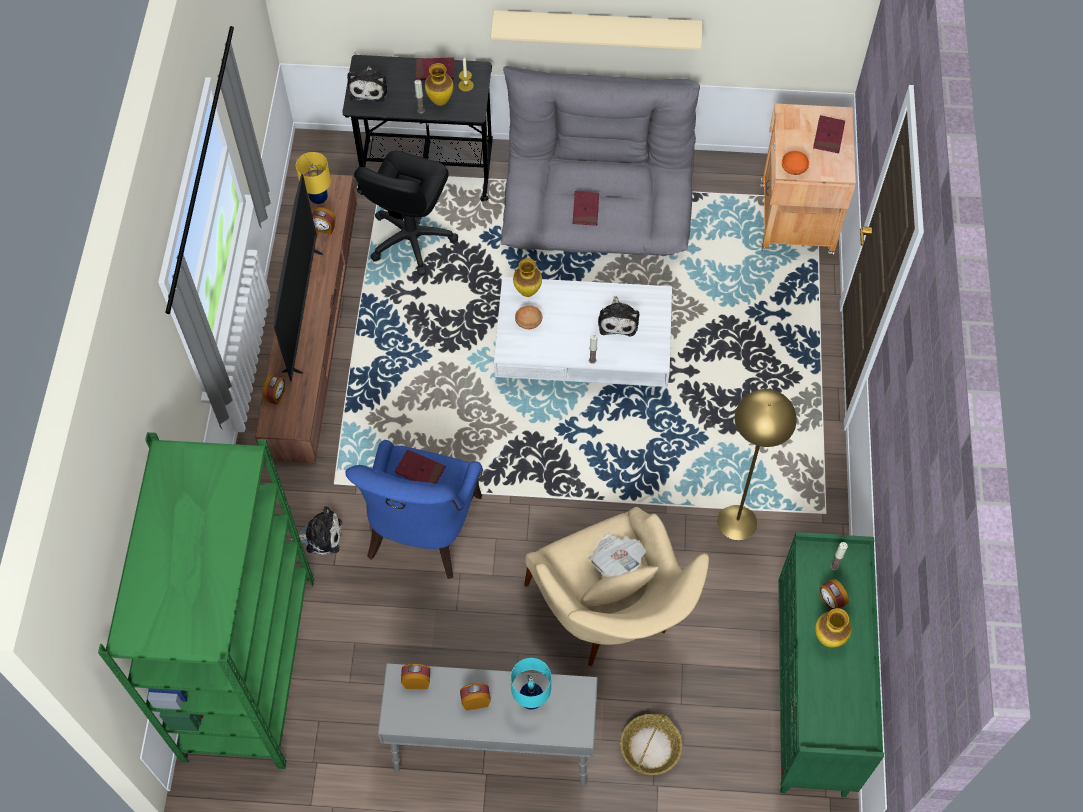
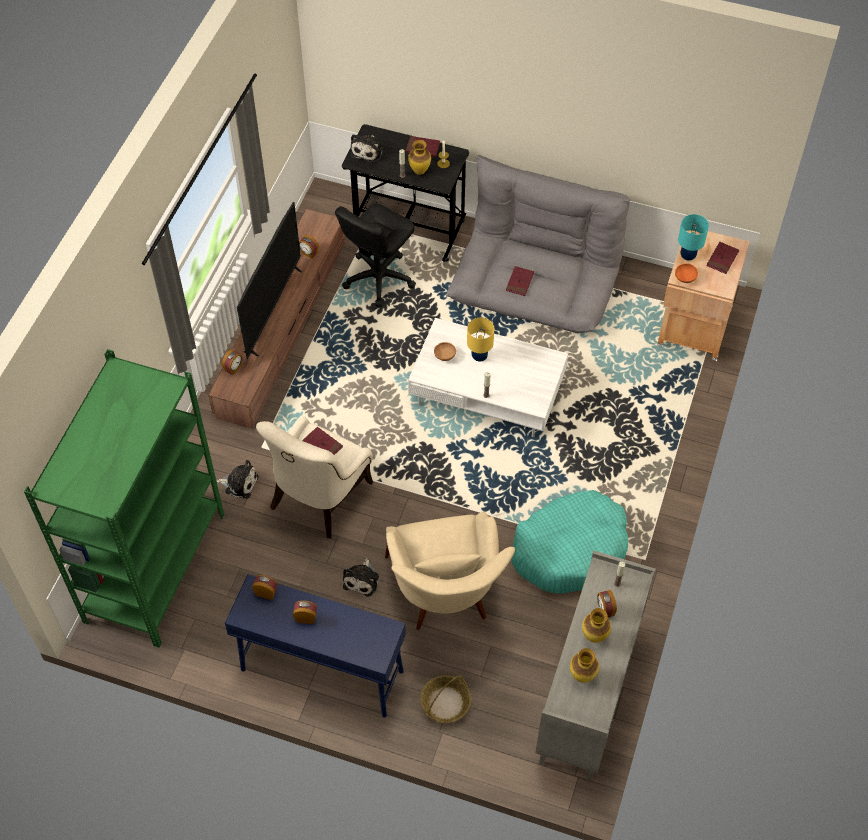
camera: 15 degrees right, 5 degrees down
yellow table lamp [296,152,331,204] -> yellow table lamp moved to [467,318,494,362]
blue armchair [345,440,483,579] -> beige armchair [256,416,373,538]
grey console table [378,663,598,785] -> blue console table [225,574,406,718]
beige shelf [491,10,702,50] -> none
turquoise table lamp [511,658,551,710] -> turquoise table lamp moved to [678,214,709,260]
vase [513,258,542,297] -> vase moved to [570,648,599,683]
newspaper [588,534,646,577] -> none
plush toy [598,296,639,336] -> plush toy moved to [343,558,379,597]
yellow floor lamp [717,389,797,540] -> turquoise dog bed [511,490,628,593]
green cabinet [778,532,884,797] -> grey cabinet [536,550,655,780]

